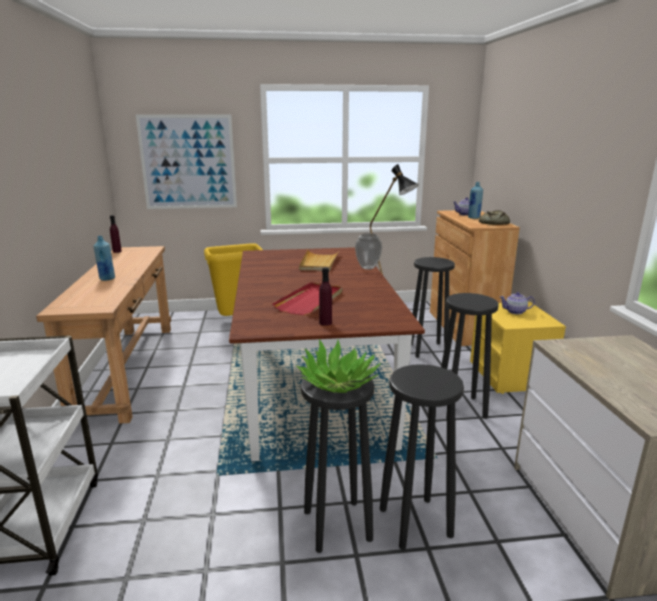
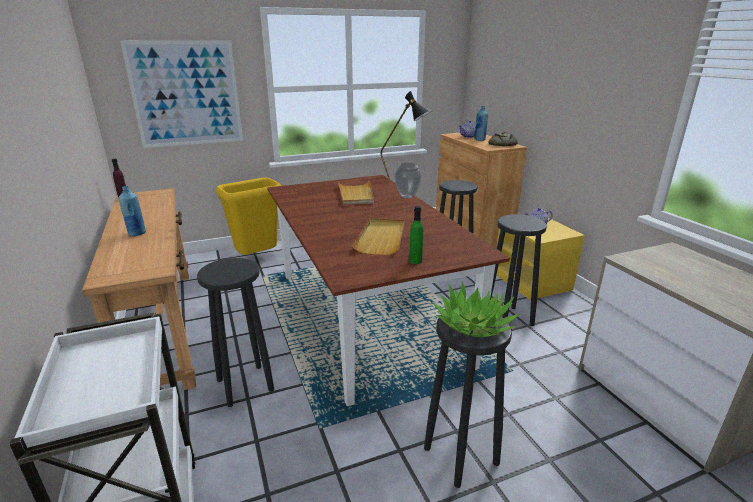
camera: 15 degrees left, 5 degrees up
red tray [273,282,342,315] -> beige tray [353,218,404,255]
purple bottle [319,267,332,326] -> green bottle [409,206,423,264]
black stool [380,364,464,550] -> black stool moved to [197,258,274,407]

